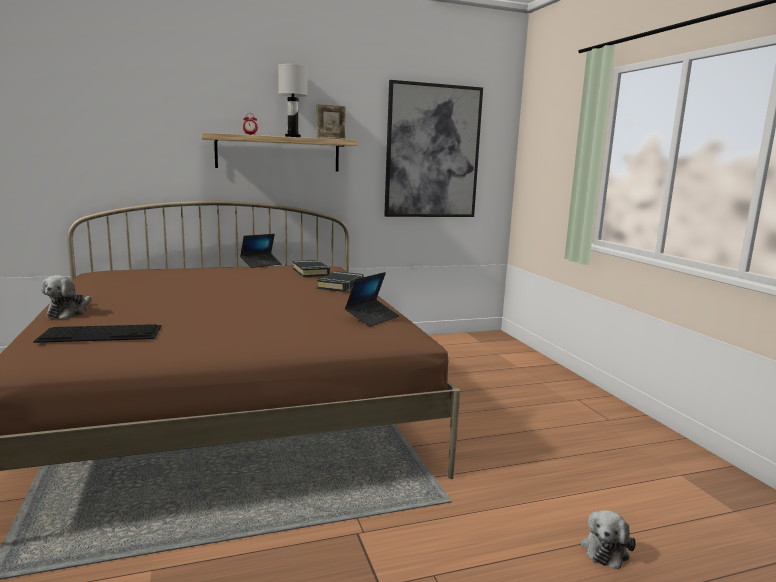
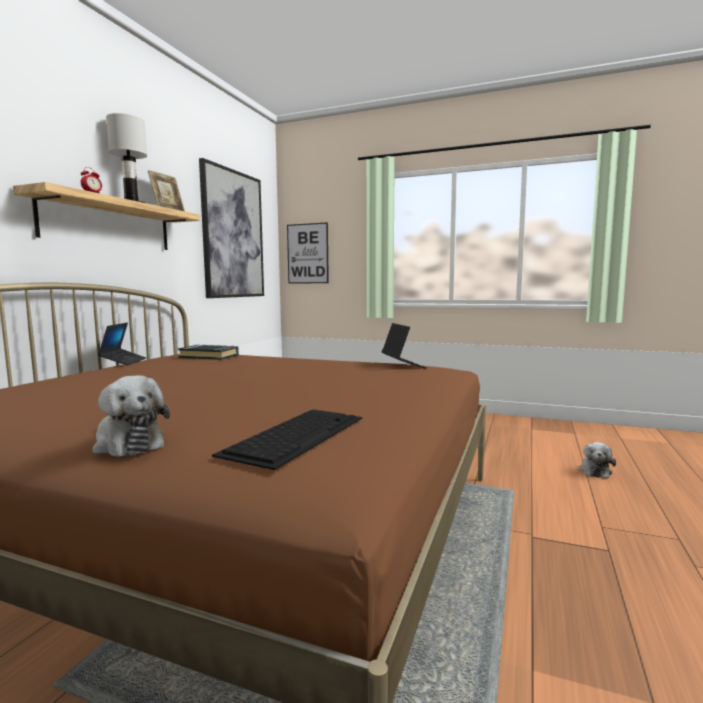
camera: 50 degrees left, 5 degrees down
black book [317,271,364,292] -> none
plush toy [581,510,636,569] -> plush toy turned 45 degrees clockwise [578,442,616,479]
none -> picture [287,222,329,284]

